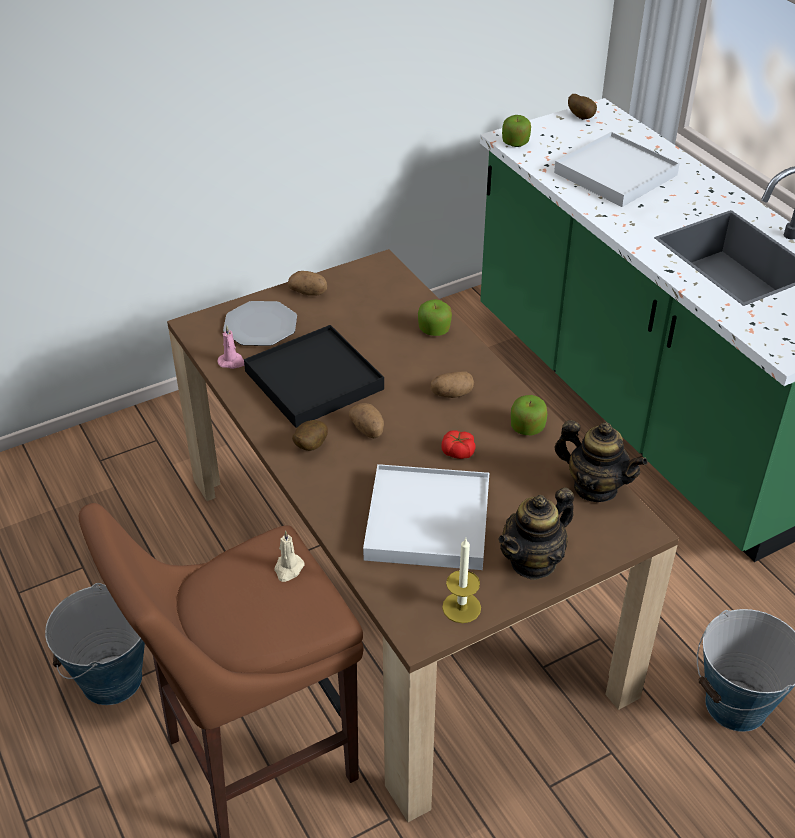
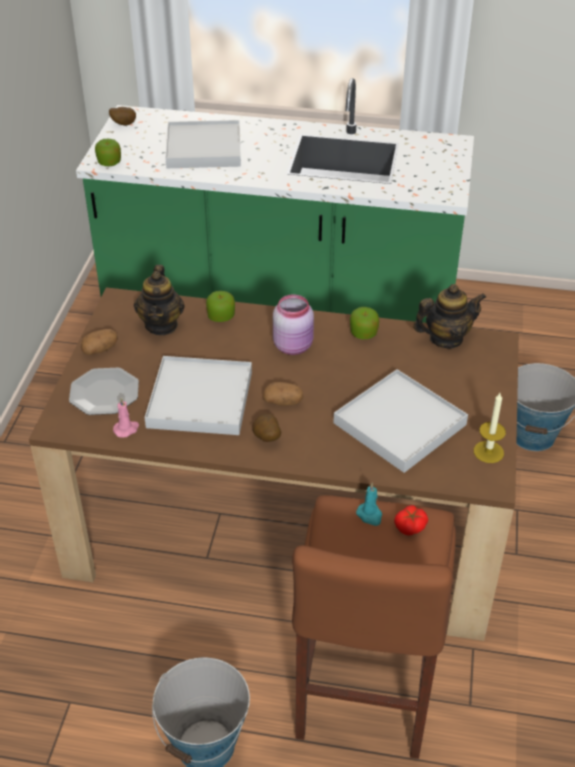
camera: 50 degrees left, 0 degrees up
black tray [244,325,384,428] -> white tray [145,356,252,435]
beige candle [274,531,305,582] -> turquoise candle [356,483,382,526]
potato [431,372,474,398] -> pink jar [273,294,314,355]
tomato [441,430,476,459] -> tomato moved to [394,505,428,536]
teapot [498,487,574,580] -> teapot moved to [134,265,185,335]

